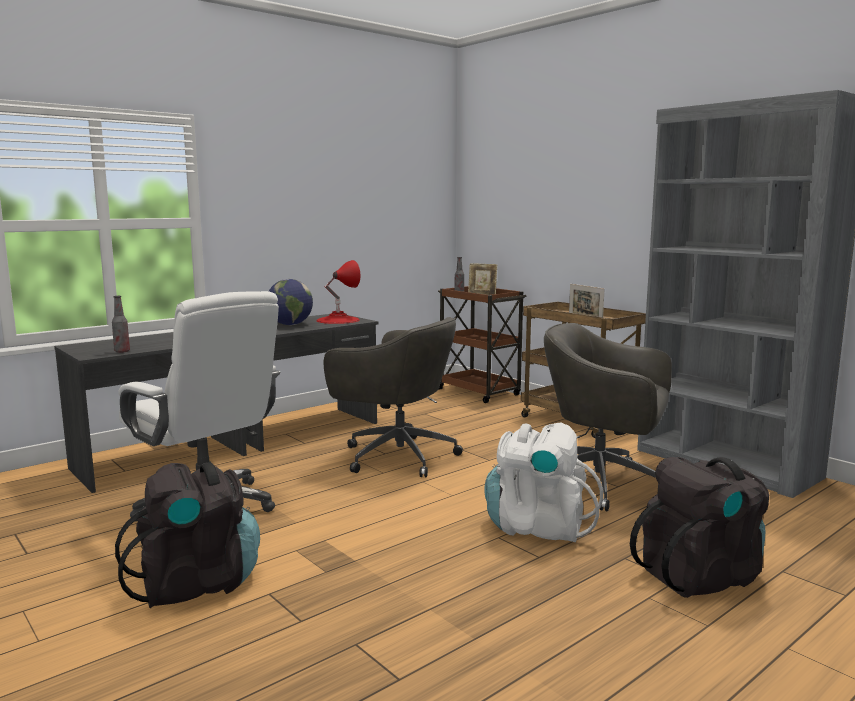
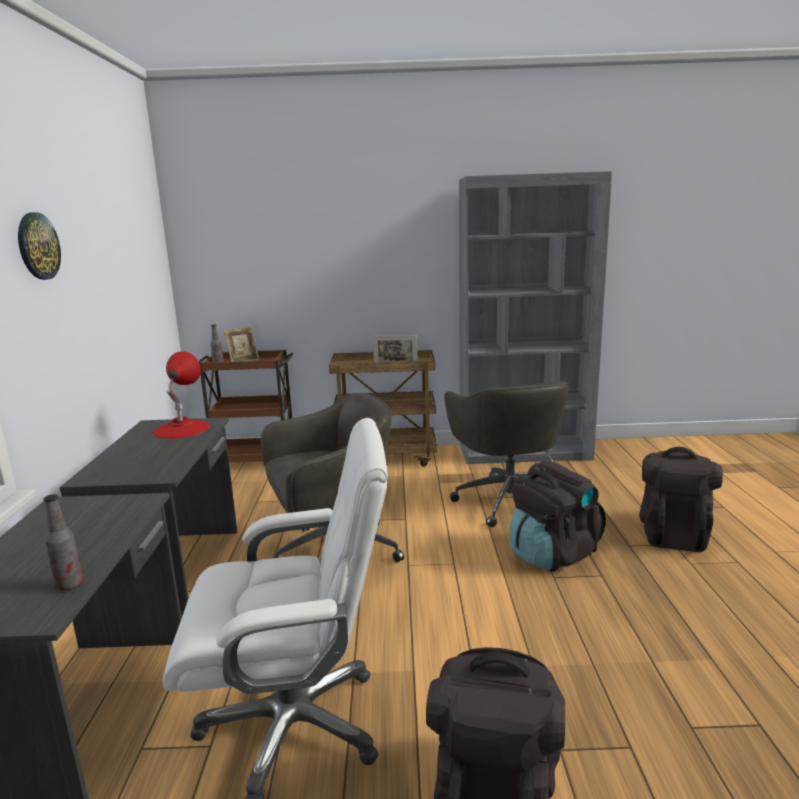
camera: 50 degrees left, 5 degrees up
globe [269,279,313,325] -> none
white backpack [484,422,603,542] -> black backpack [510,461,606,571]
grey office chair [544,323,672,511] -> grey office chair turned 75 degrees counterclockwise [445,381,569,528]
none -> wall clock [18,212,61,280]

